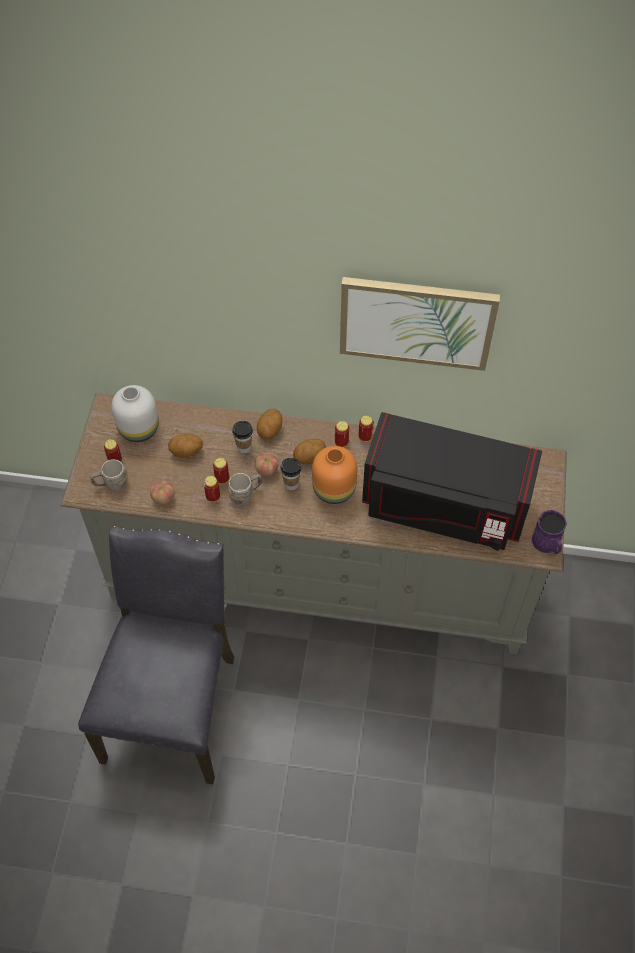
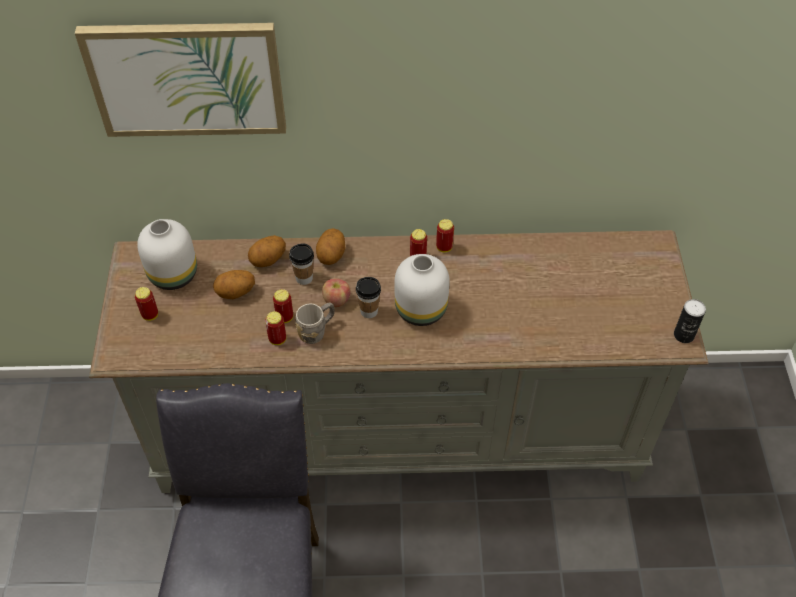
camera: 10 degrees left, 5 degrees down
grey mug [90,459,127,492] -> none
apple [150,481,175,505] -> none
potato [293,439,326,464] -> potato moved to [248,235,286,267]
orange vase [312,446,357,504] -> white vase [394,254,450,326]
picture [340,277,500,371] -> picture moved to [75,23,286,137]
black microwave [362,412,542,551] -> none
purple mug [532,510,567,554] -> can [674,299,706,343]

